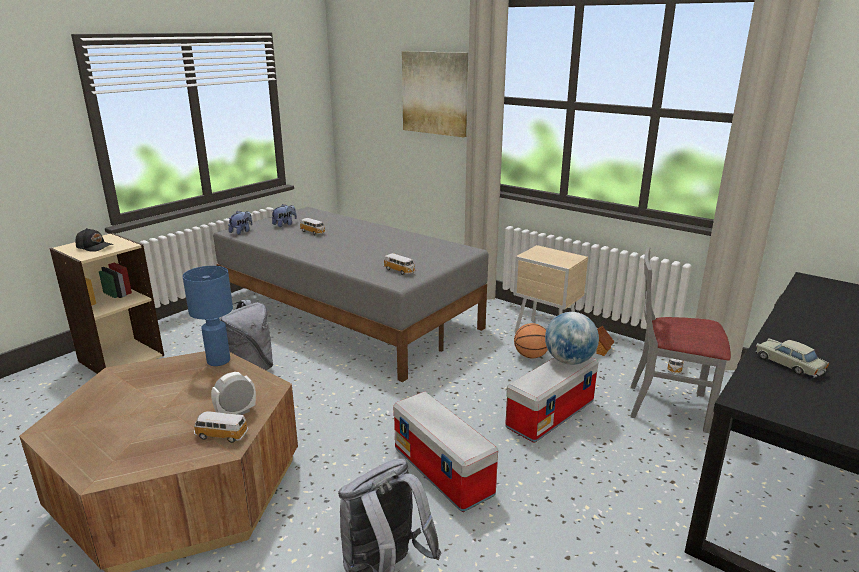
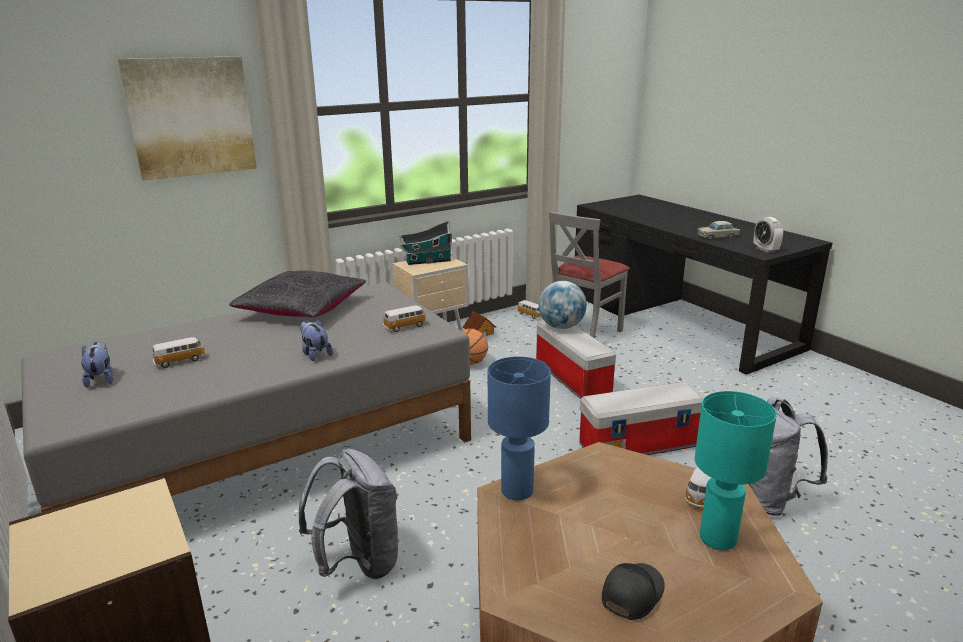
camera: 70 degrees left, 0 degrees up
black cap [75,228,114,252] -> black cap moved to [602,563,665,620]
alarm clock [211,372,256,415] -> alarm clock moved to [754,217,783,253]
plush toy [228,210,252,235] -> plush toy moved to [300,320,333,361]
none -> black pillow [229,271,366,318]
none -> toy house [399,221,452,265]
none -> turquoise table lamp [695,391,777,550]

